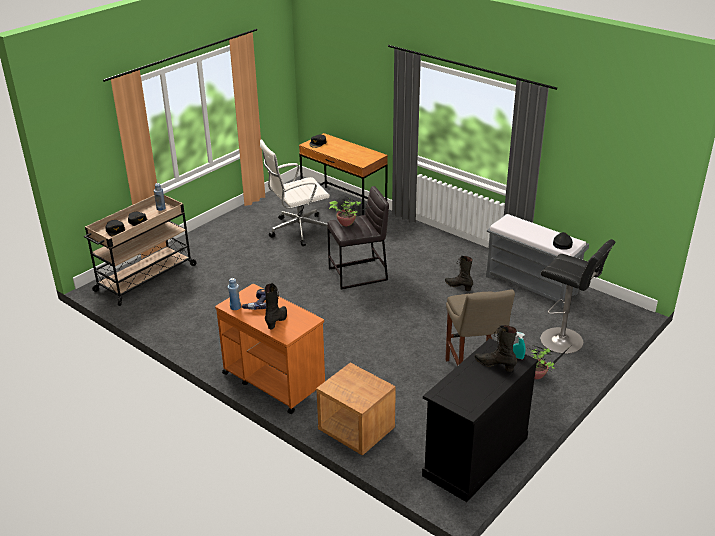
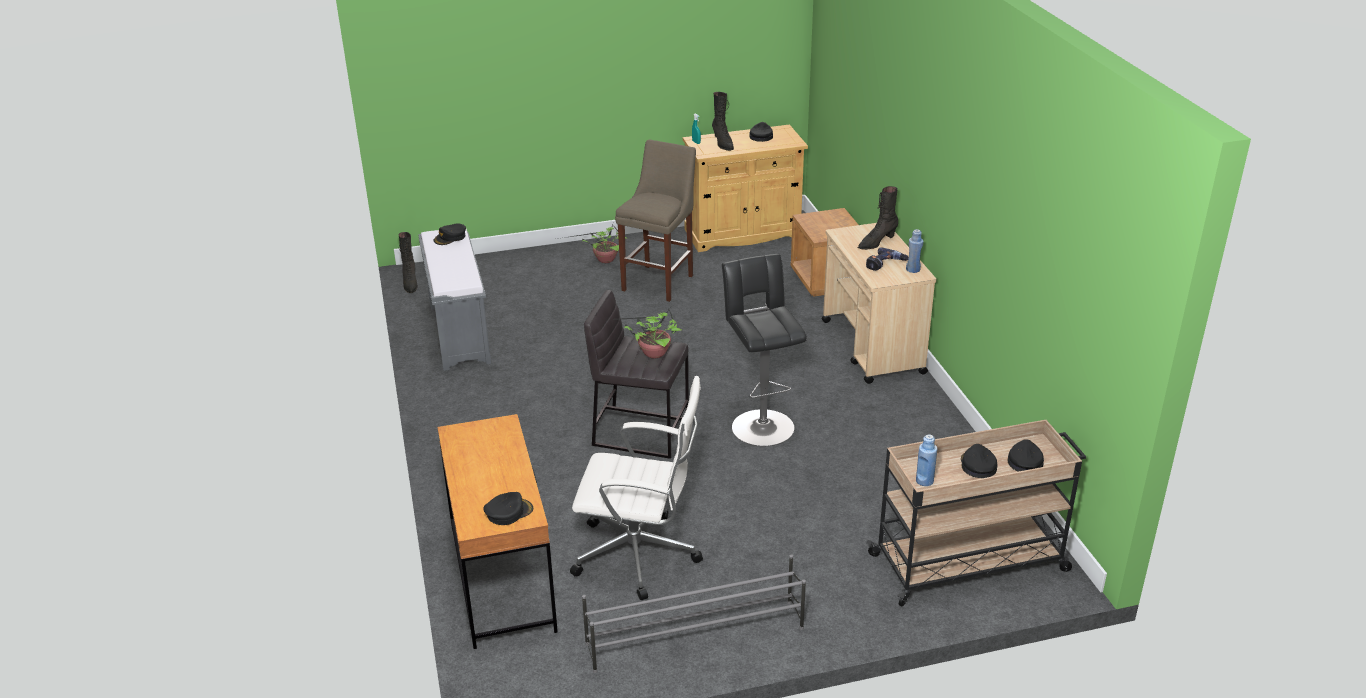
camera: 145 degrees left, 0 degrees up
orange cart [215,284,325,414] -> beige cart [822,223,936,384]
black cabinet [422,338,538,502] -> beige cabinet [683,125,808,252]
black boot [445,256,473,291] -> black boot moved to [399,232,418,293]
black stool [540,239,616,354] -> black stool moved to [722,254,807,446]
none -> grey shoe rack [582,554,806,673]
none -> black cap [749,122,773,142]

